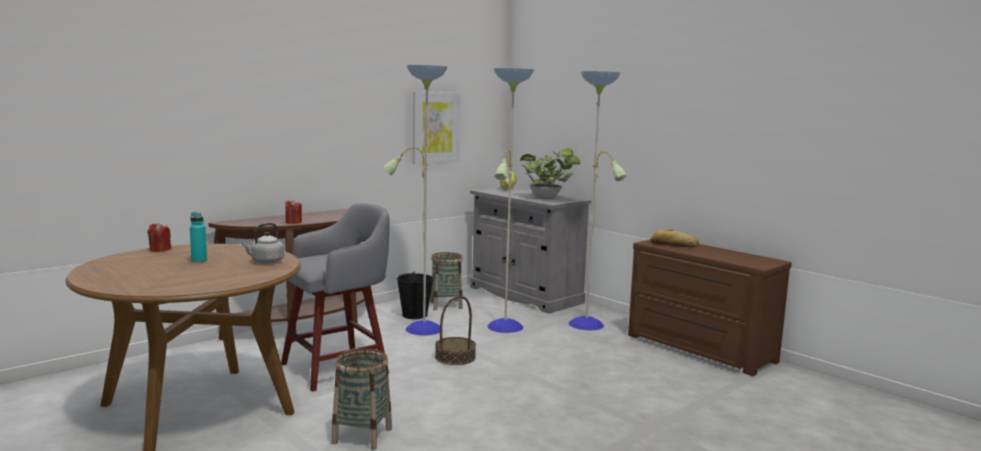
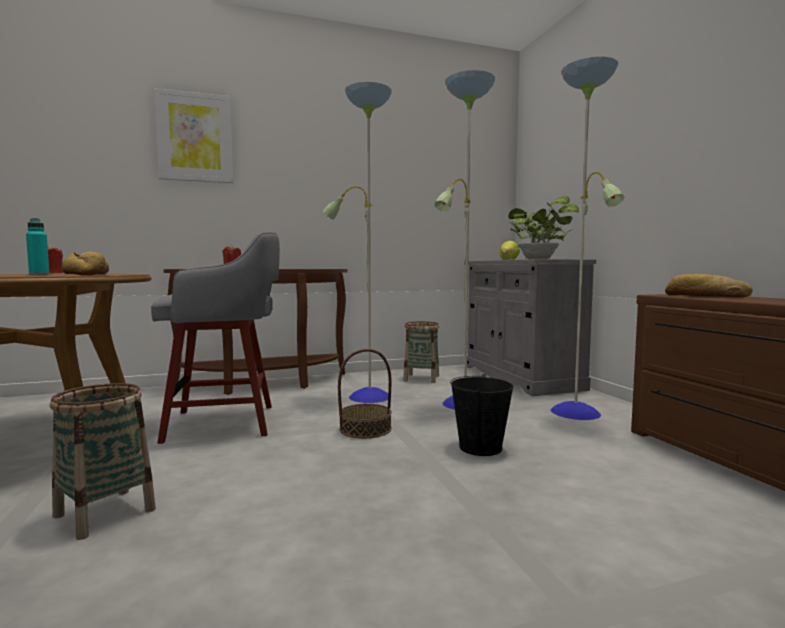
camera: 25 degrees right, 5 degrees down
grey kettle [242,223,284,264] -> bread [62,252,109,276]
black bucket [397,272,433,319] -> black bucket moved to [450,374,514,456]
picture [413,91,460,164] -> picture moved to [154,88,233,183]

